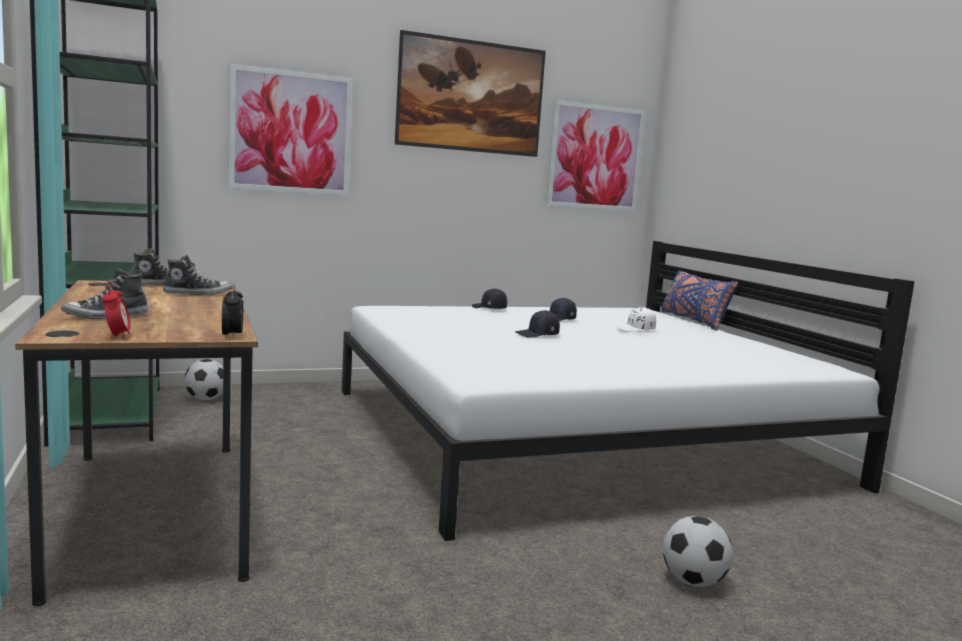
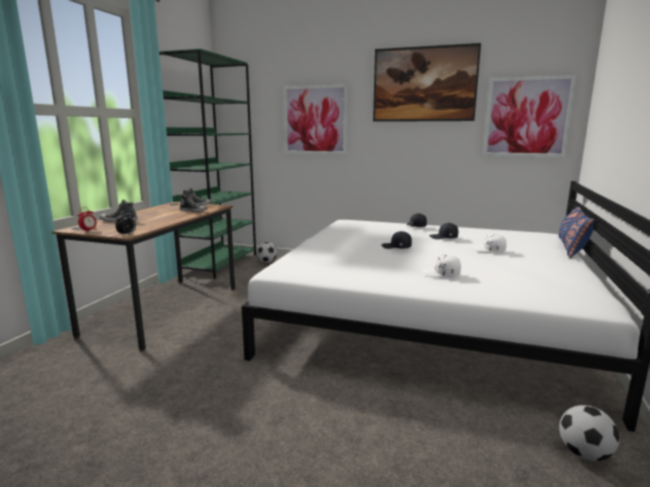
camera: 40 degrees right, 5 degrees up
football [663,516,733,587] -> football moved to [559,405,619,461]
none -> white cap [422,254,461,277]

